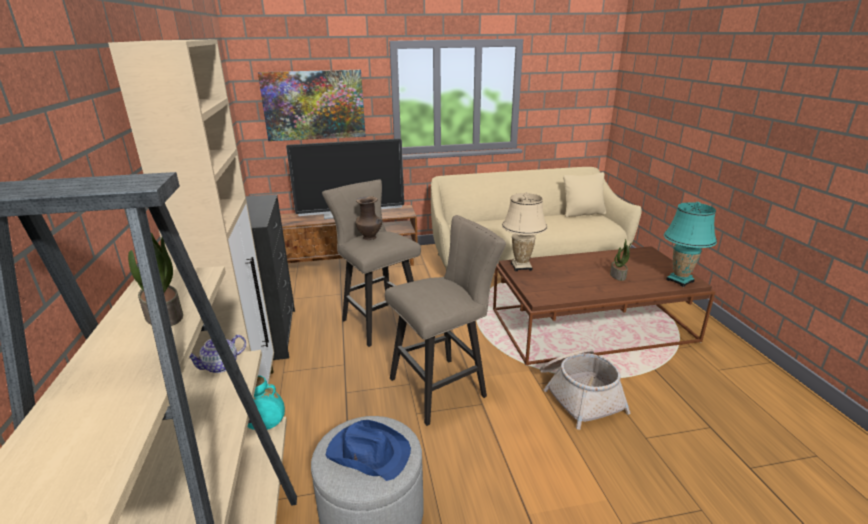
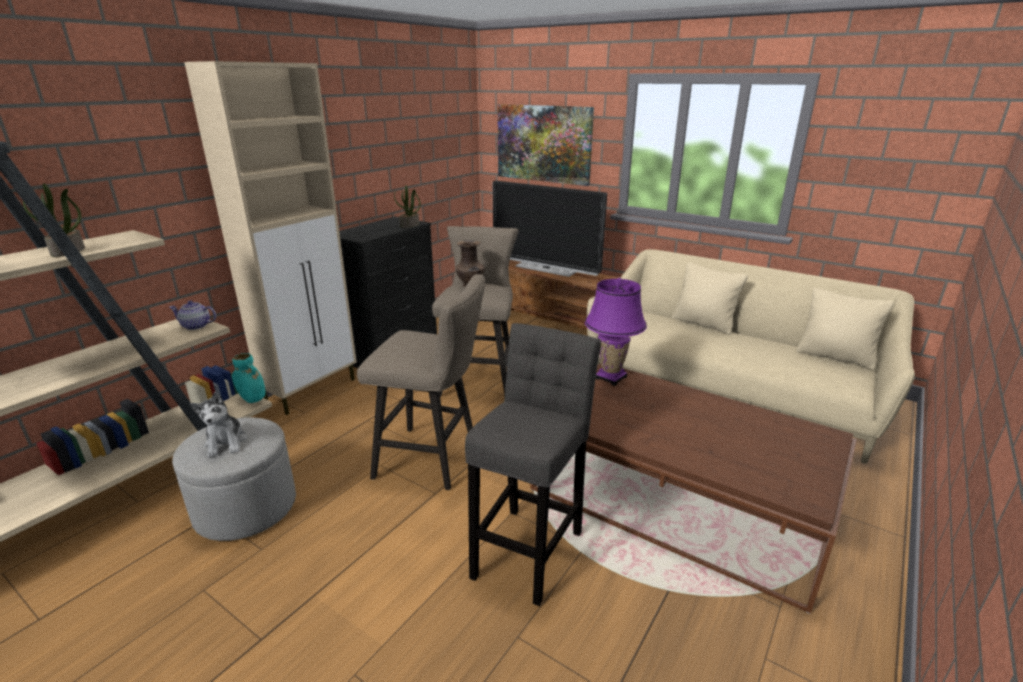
camera: 45 degrees right, 0 degrees up
blue hat [325,420,411,481] -> plush toy [190,392,247,457]
beige table lamp [502,192,547,271] -> purple table lamp [585,278,647,386]
basket [540,349,630,430] -> grey stool [465,323,601,606]
potted plant [610,239,633,281] -> potted plant moved to [394,185,421,228]
turquoise table lamp [664,202,717,287] -> none
none -> beige pillow [672,262,748,335]

